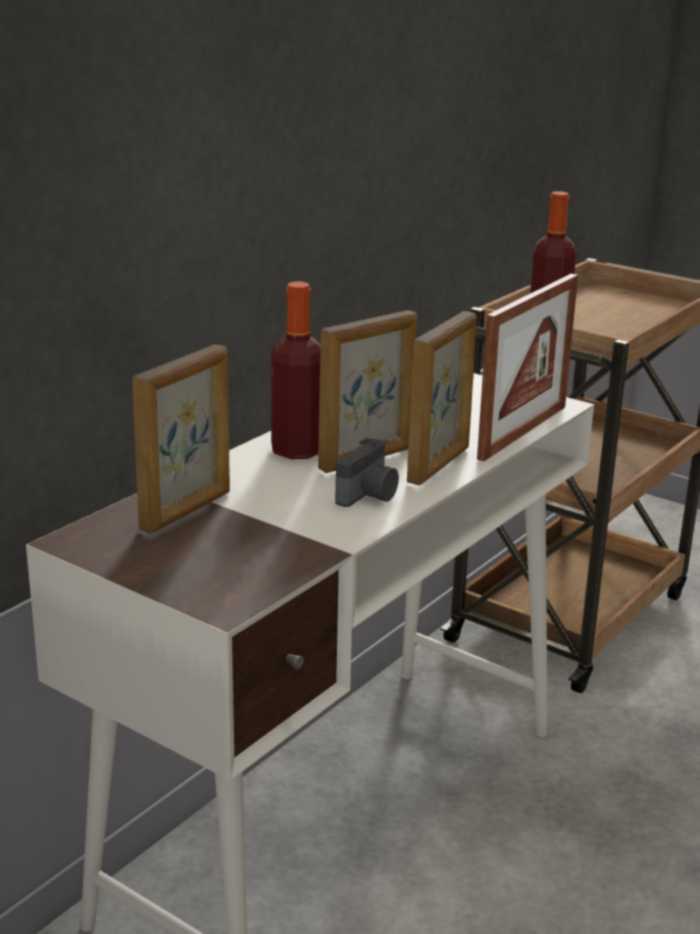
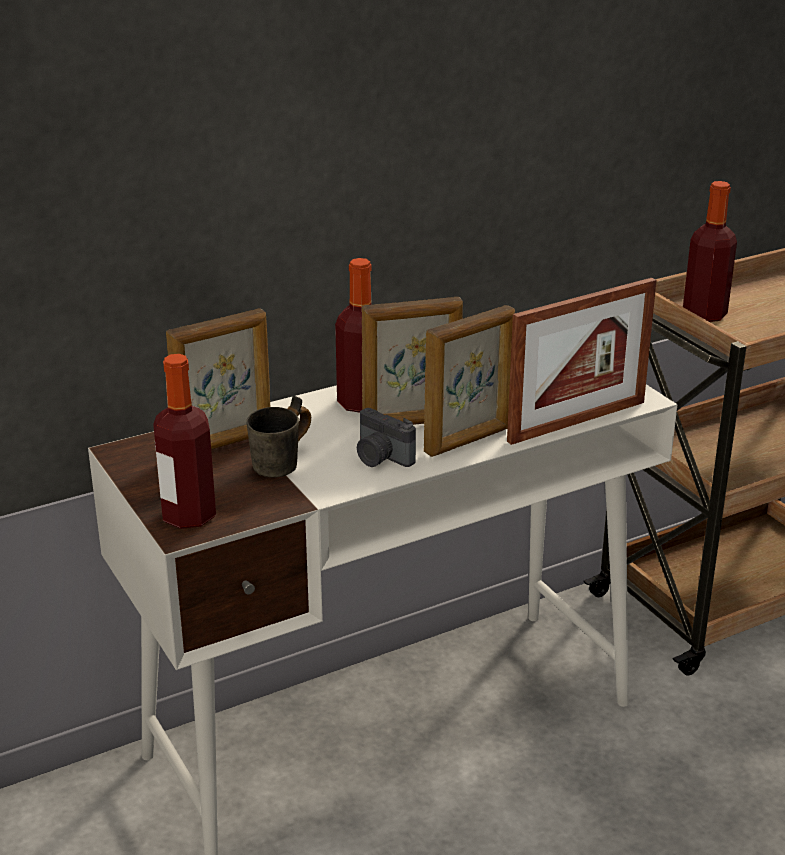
camera: 25 degrees right, 5 degrees up
camera [335,437,399,507] -> camera turned 75 degrees clockwise [357,408,416,467]
none -> bottle [153,354,216,529]
none -> grey mug [247,396,311,477]

